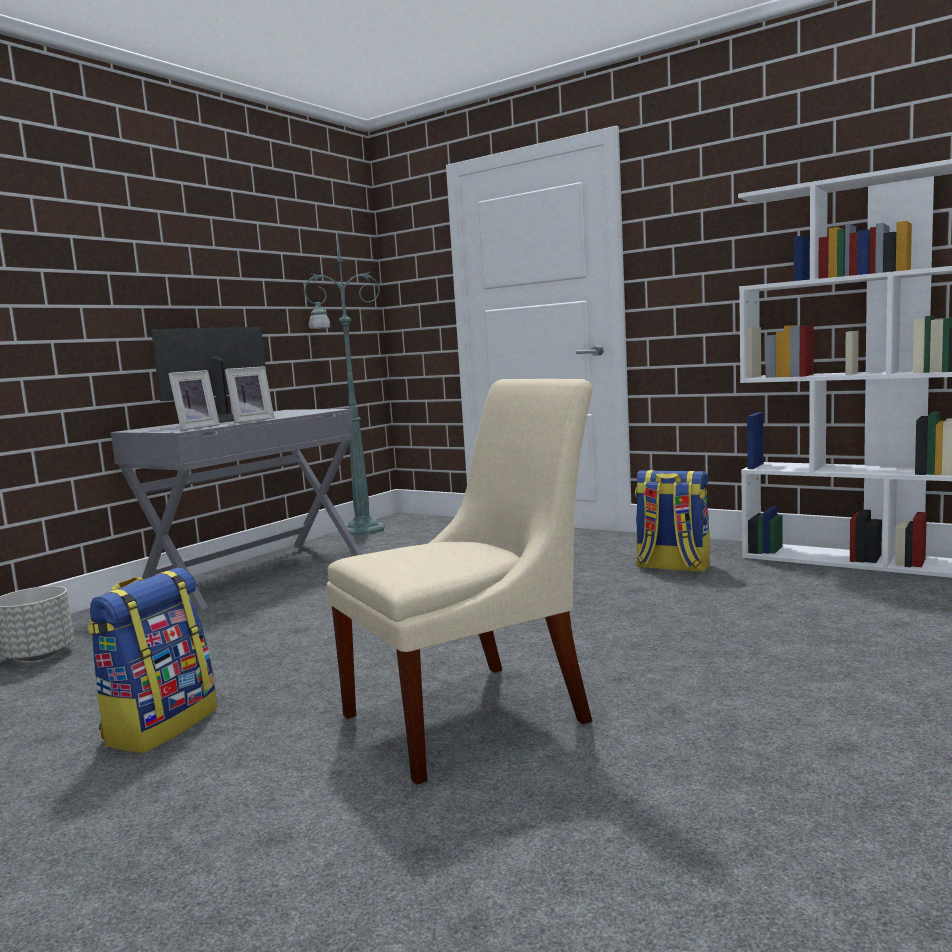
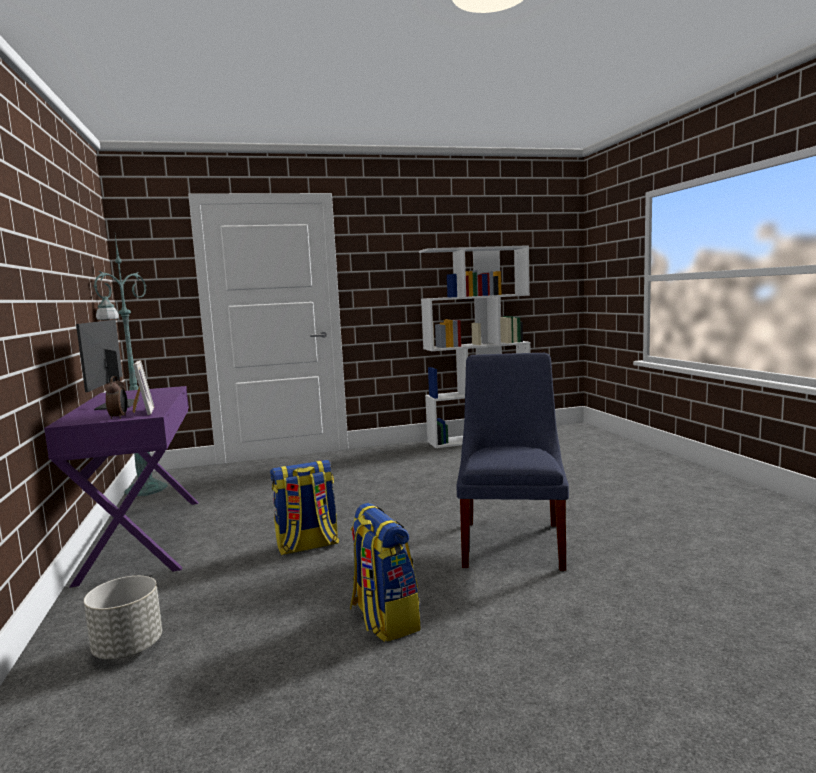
camera: 50 degrees left, 0 degrees up
grey desk [110,409,362,610] -> purple desk [44,386,199,588]
picture frame [225,366,274,423] -> none
beige chair [326,379,593,785] -> blue chair [456,353,569,571]
backpack [635,470,710,572] -> backpack moved to [270,460,339,555]
none -> alarm clock [106,376,128,419]

